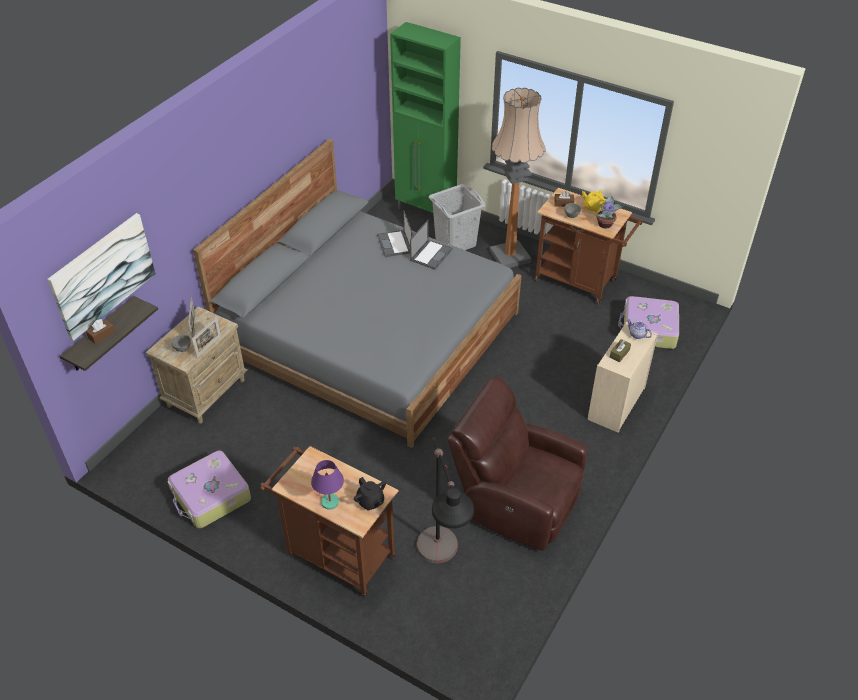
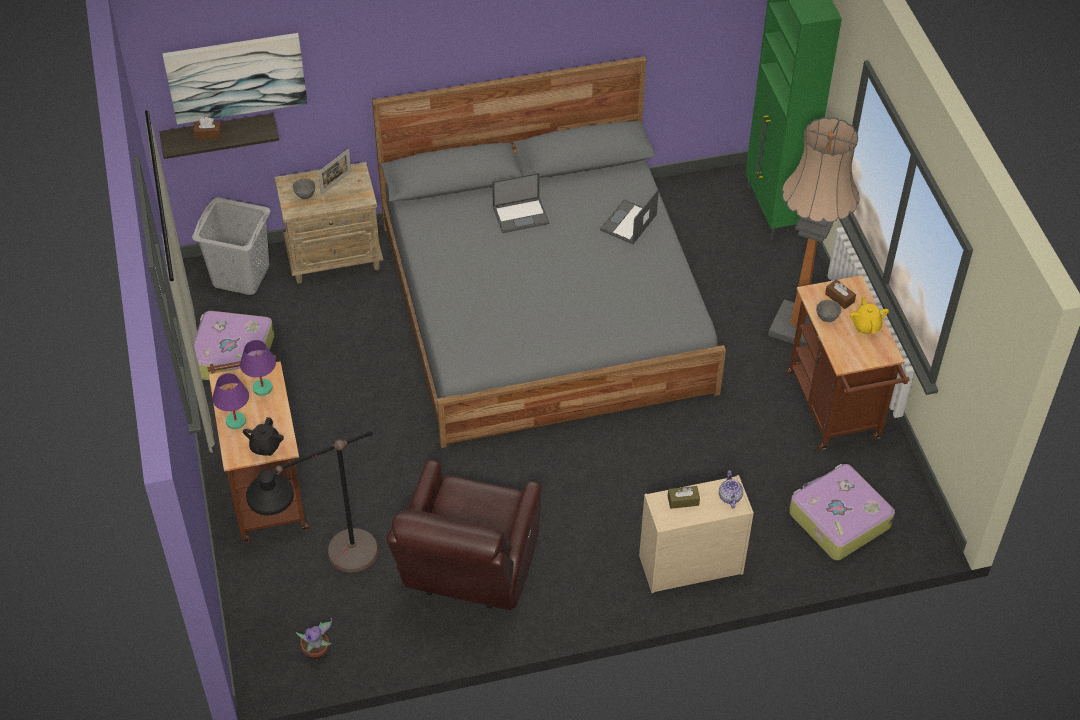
camera: 45 degrees right, 5 degrees up
picture frame [192,316,221,358] -> none
laptop [410,220,453,270] -> laptop moved to [492,173,549,233]
grey laundry basket [429,184,486,250] -> grey laundry basket moved to [192,197,270,295]
brown armchair [447,376,588,551] -> brown armchair turned 150 degrees counterclockwise [386,460,541,610]
potted plant [596,193,624,229] -> potted plant moved to [296,618,332,659]
none -> purple table lamp [240,340,276,396]

